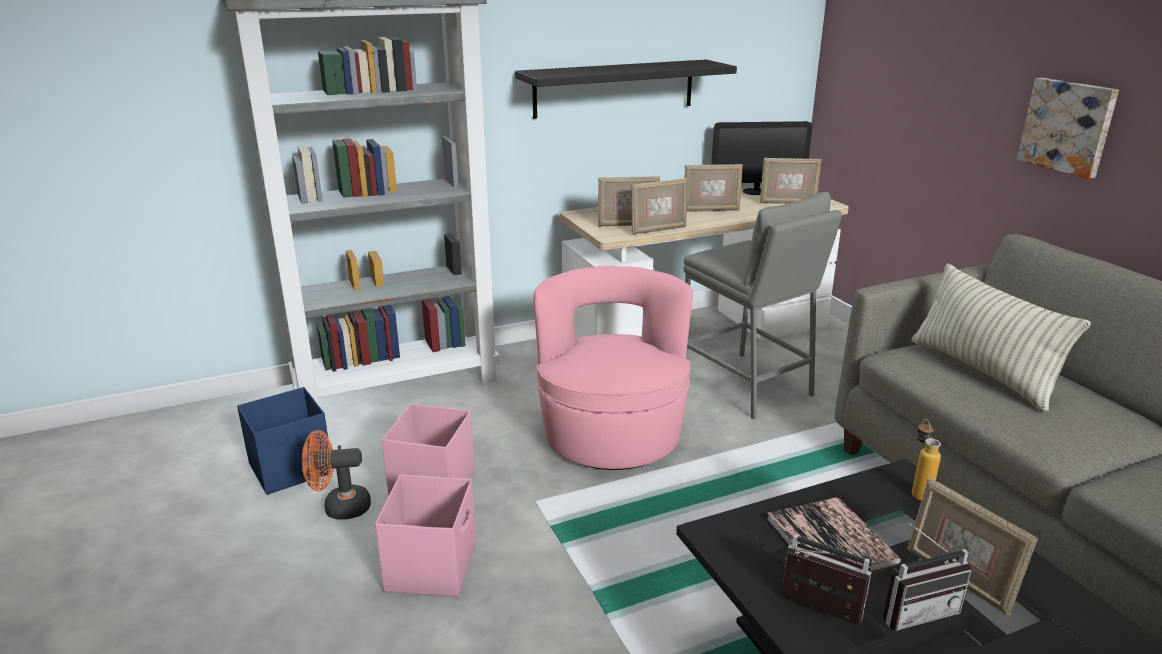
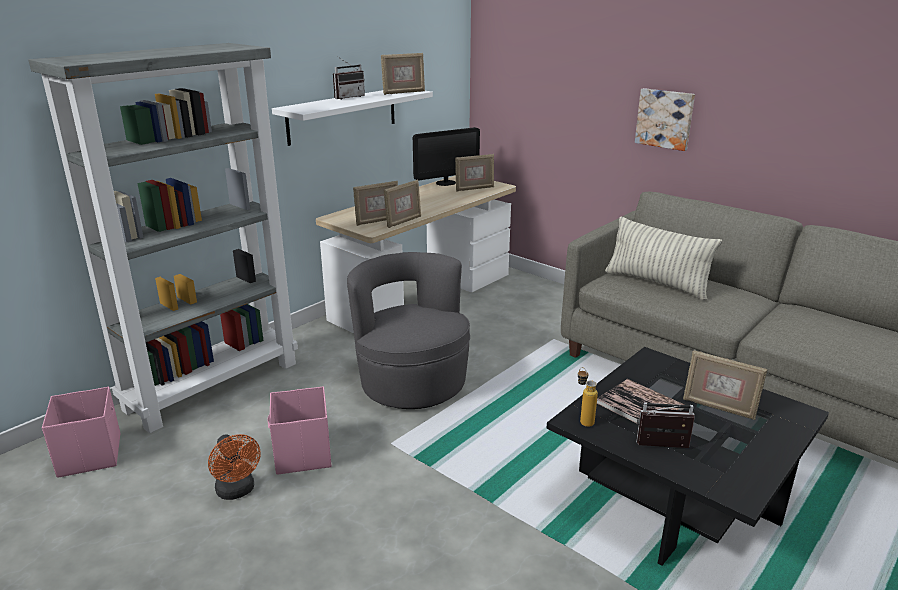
camera: 25 degrees left, 0 degrees up
blue storage box [237,387,330,495] -> none
orange fan [302,430,371,520] -> orange fan turned 90 degrees counterclockwise [208,434,261,500]
pink storage box [375,475,476,597] -> pink storage box moved to [42,387,120,478]
black shelf [515,60,737,119] -> white shelf [272,90,433,146]
pink armchair [533,266,693,470] -> grey armchair [347,252,470,409]
picture frame [684,164,743,212] -> picture frame moved to [381,53,425,95]
grey stool [684,192,842,420] -> none
radio [883,524,972,631] -> radio moved to [333,56,365,100]
bottle [912,419,941,501] -> bottle moved to [578,367,598,427]

